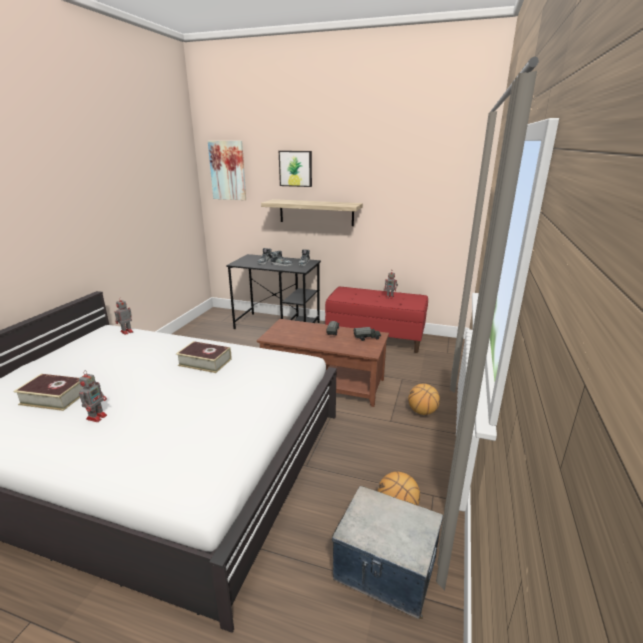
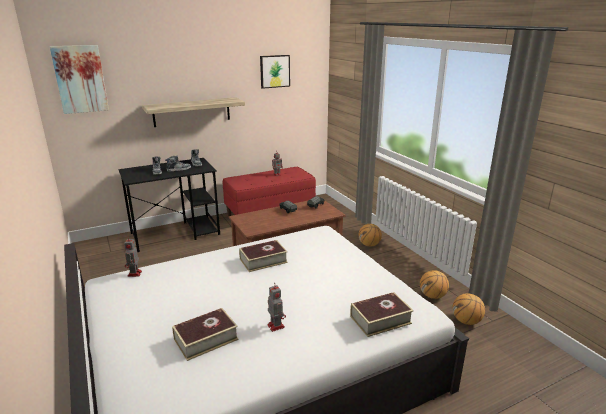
camera: 45 degrees left, 0 degrees up
picture [279,151,312,187] -> picture moved to [260,55,290,89]
storage box [332,486,443,619] -> basketball [452,293,485,325]
none -> book [350,292,414,337]

